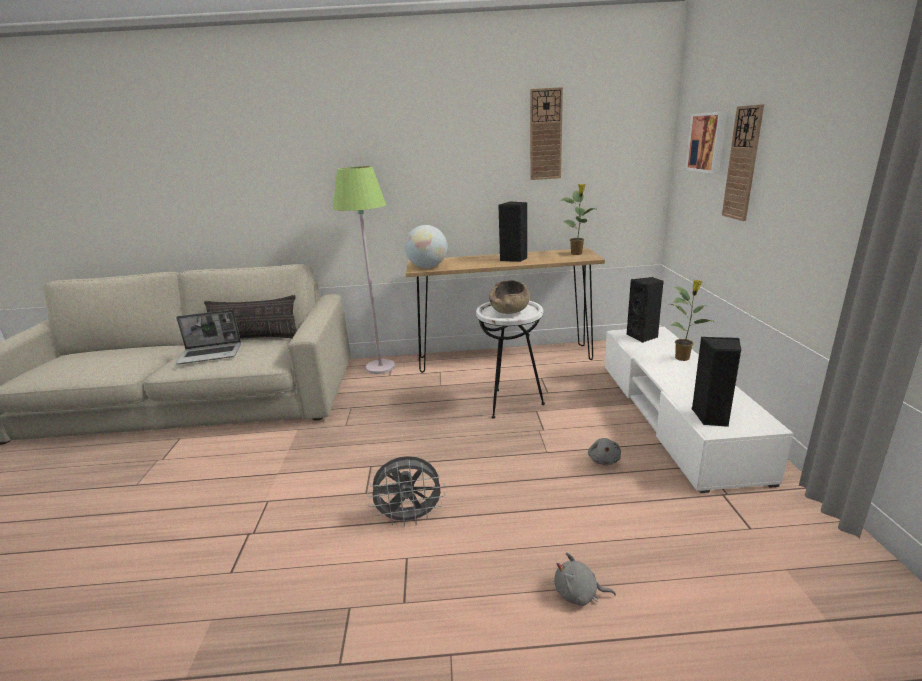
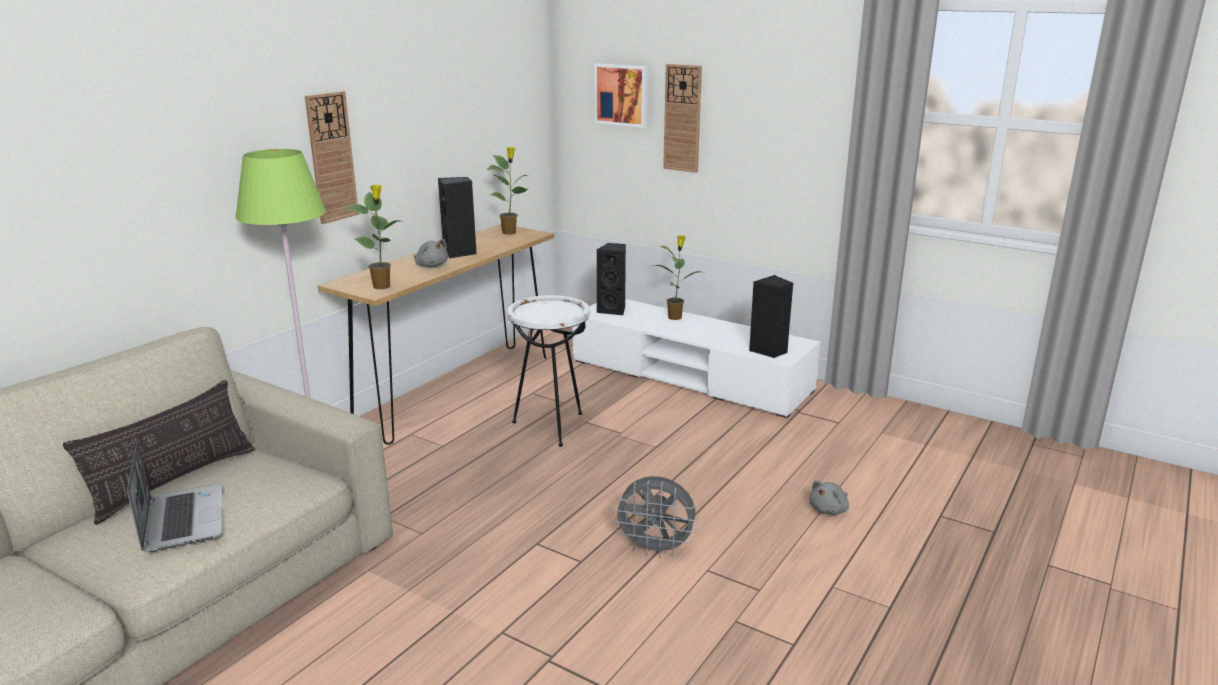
camera: 55 degrees left, 0 degrees up
laptop [176,310,241,364] -> laptop turned 45 degrees counterclockwise [127,441,222,552]
grey fan [367,456,446,527] -> grey fan turned 75 degrees clockwise [612,476,698,557]
globe [405,225,447,268] -> potted plant [345,184,399,289]
brown bowl [489,280,530,314] -> none
wall clock [530,87,563,180] -> wall clock moved to [305,91,359,224]
grey plush toy [588,438,621,465] -> grey plush toy moved to [414,239,448,268]

